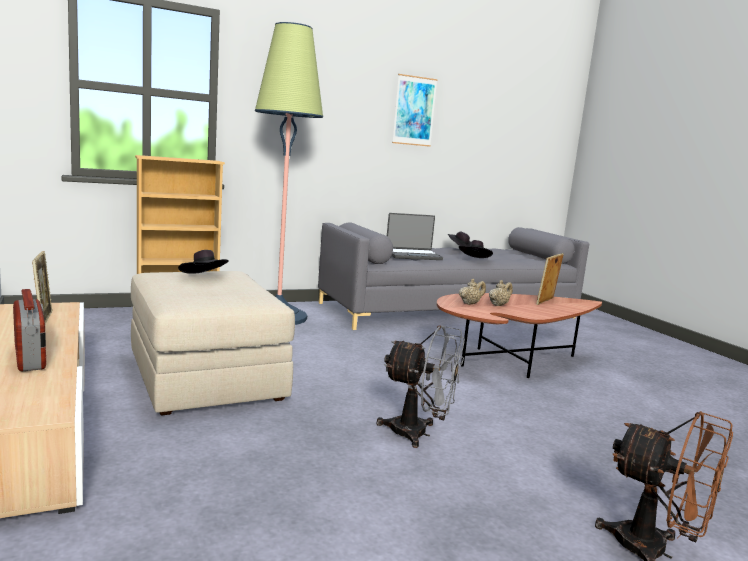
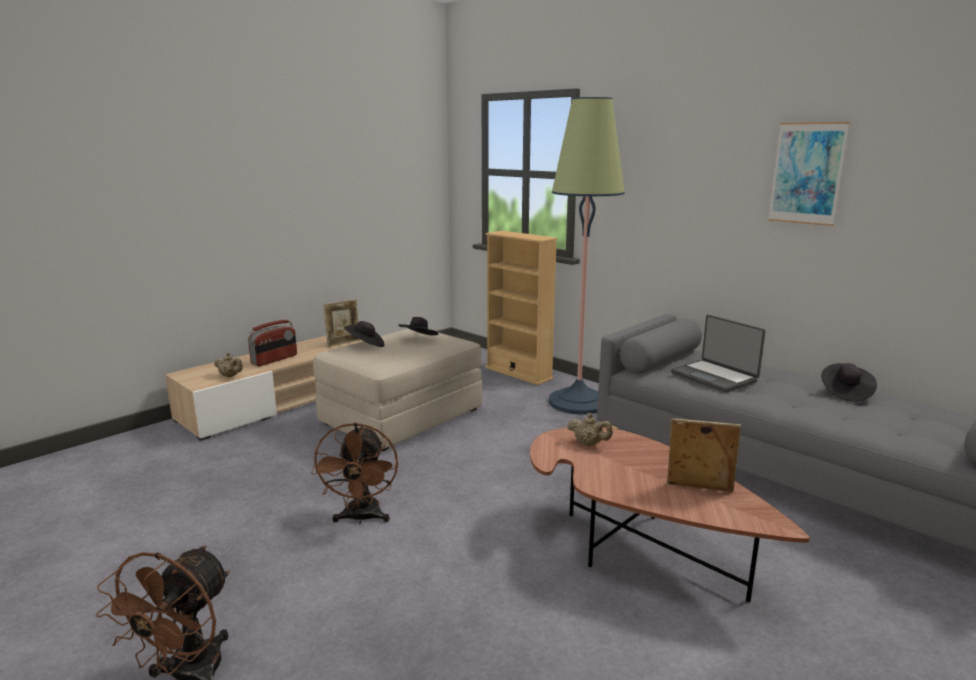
camera: 70 degrees right, 5 degrees up
grey fan [377,325,465,448] -> brown fan [311,423,398,524]
black hat [459,240,493,258] -> black hat moved to [344,321,385,347]
beige teapot [489,280,513,306] -> beige teapot moved to [214,353,243,377]

